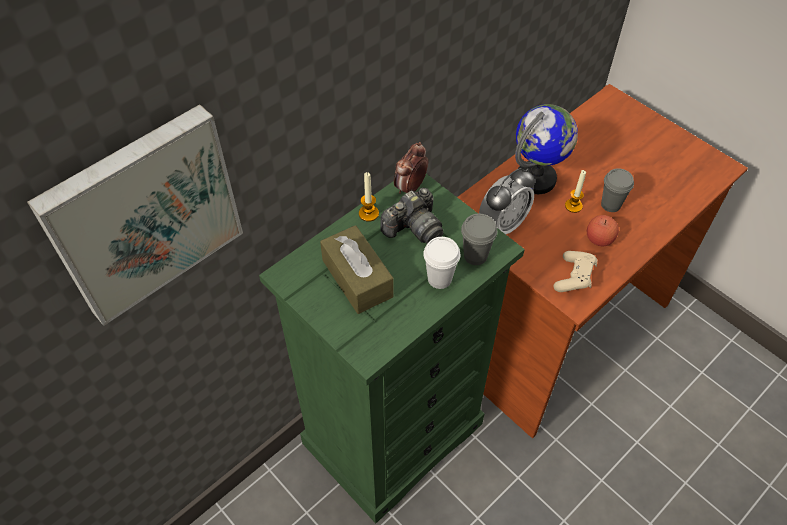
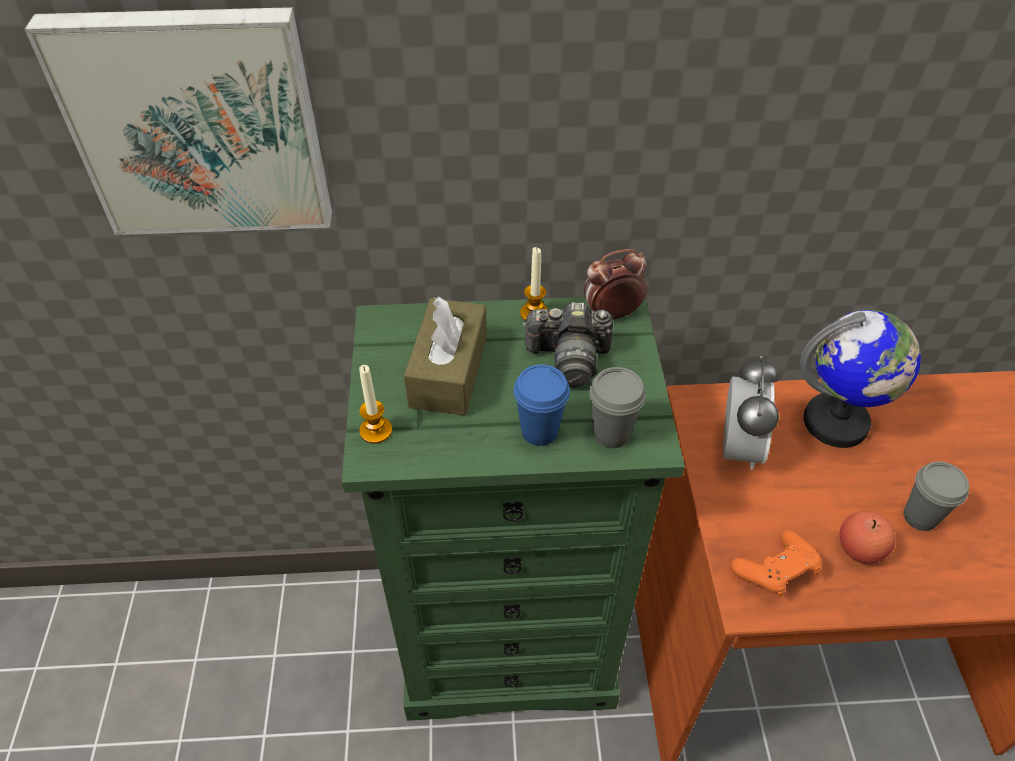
camera: 40 degrees right, 5 degrees down
white cup [423,237,460,289] -> blue cup [513,365,570,446]
alarm clock [479,168,535,234] -> alarm clock turned 75 degrees counterclockwise [723,356,779,470]
beige game controller [553,251,597,292] -> orange game controller [731,530,821,597]
candle [565,170,586,213] -> candle moved to [359,365,392,444]

